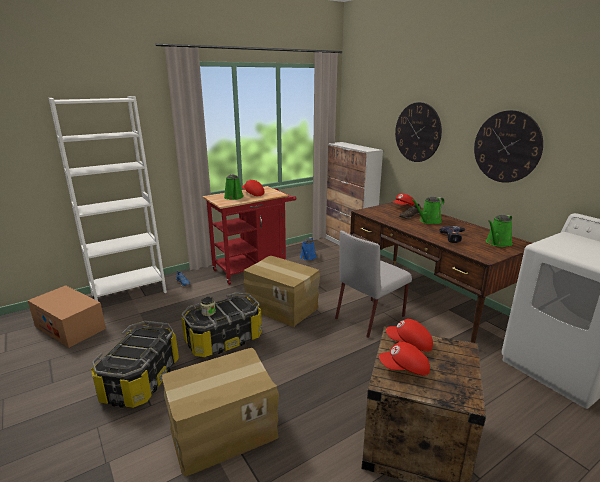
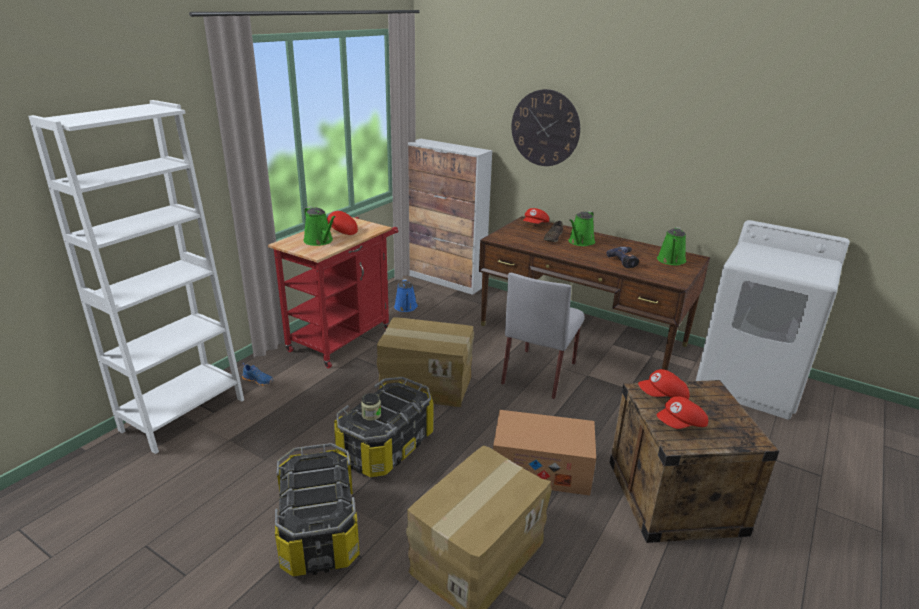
camera: 25 degrees left, 5 degrees up
cardboard box [27,285,106,348] -> cardboard box moved to [493,410,596,495]
wall clock [474,110,543,183] -> none

